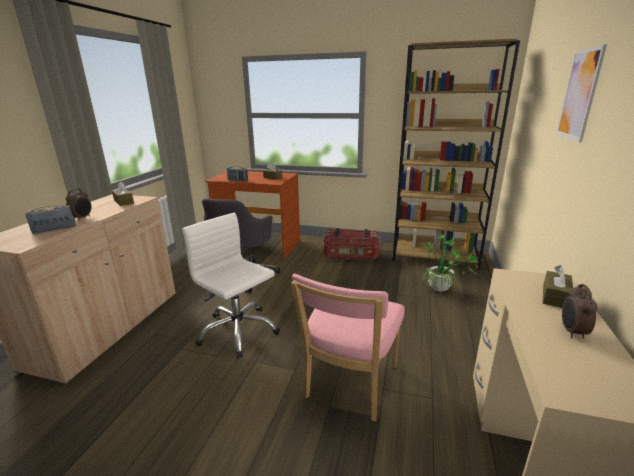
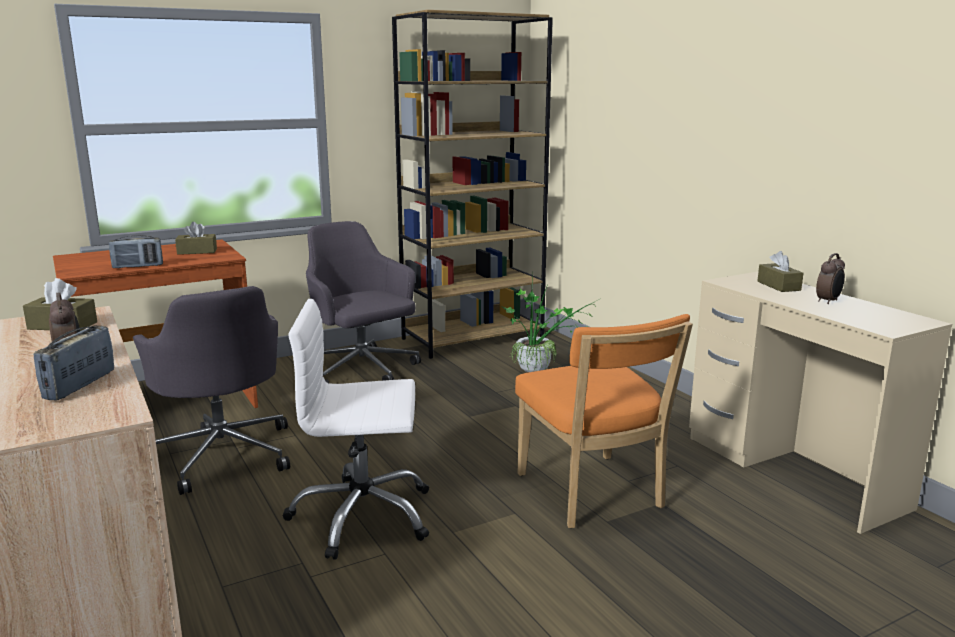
camera: 45 degrees left, 5 degrees down
pink chair [291,274,405,421] -> orange chair [515,314,693,528]
storage box [323,228,380,261] -> grey office chair [306,221,421,383]
picture [556,44,607,142] -> none
alarm clock [562,284,598,339] -> alarm clock turned 105 degrees counterclockwise [816,253,845,304]

